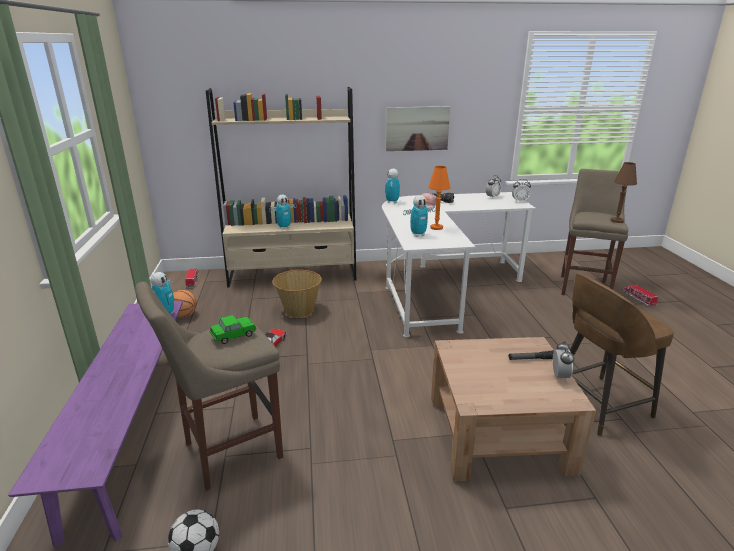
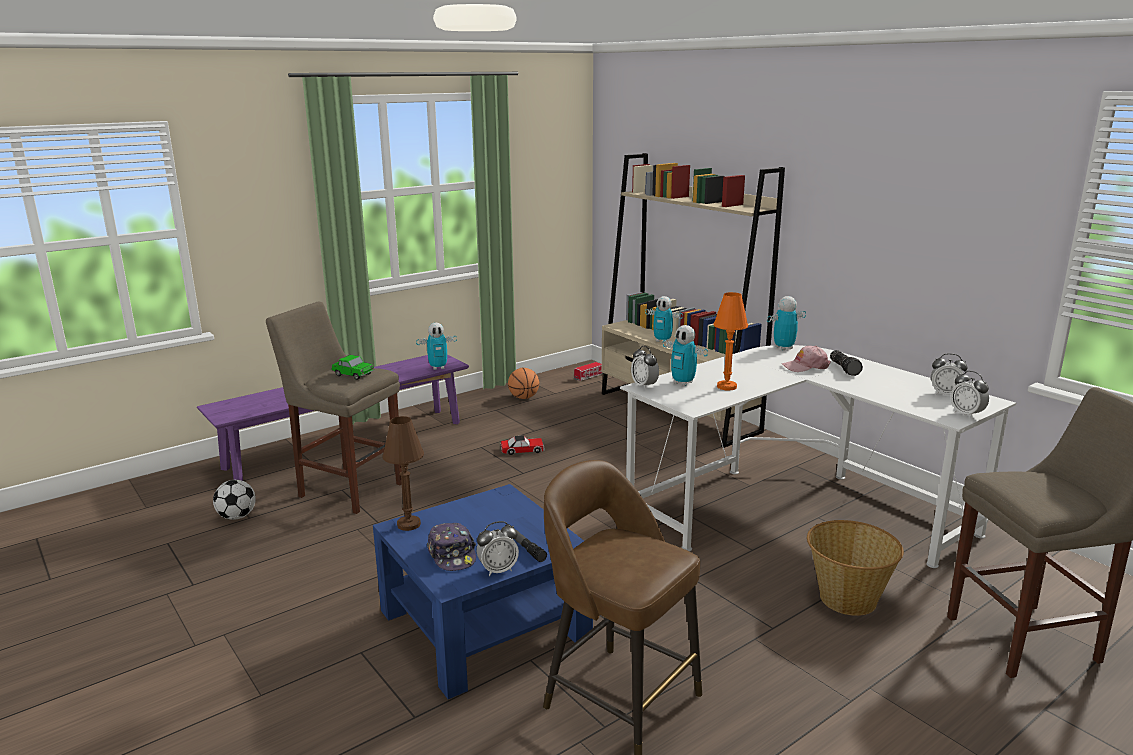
camera: 60 degrees right, 5 degrees down
basket [272,270,322,318] -> basket moved to [807,520,904,616]
picture [386,106,450,151] -> none
brown coffee table [431,337,596,482] -> blue coffee table [373,484,593,699]
brown table lamp [611,162,637,223] -> brown table lamp moved to [382,416,424,531]
toy truck [622,285,658,307] -> none
none -> cap [427,523,476,571]
none -> alarm clock [631,346,659,390]

